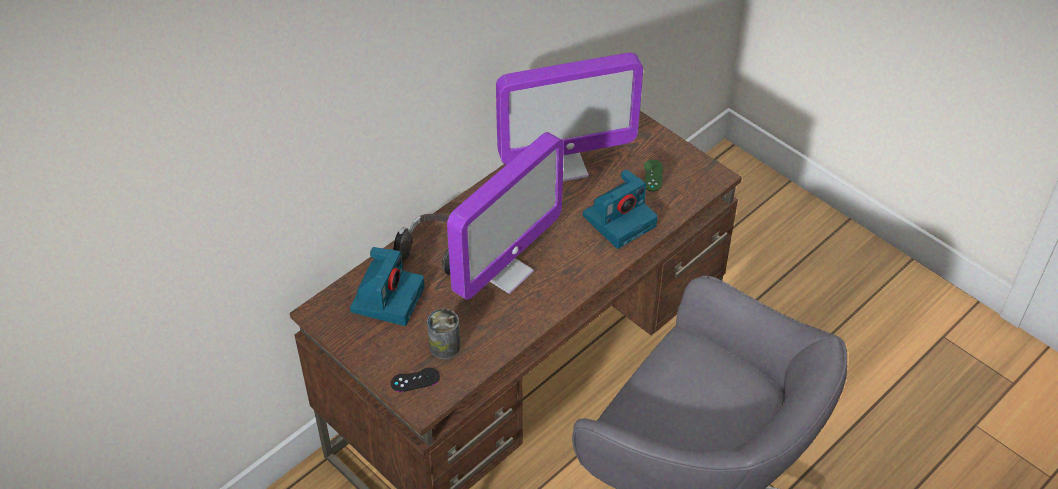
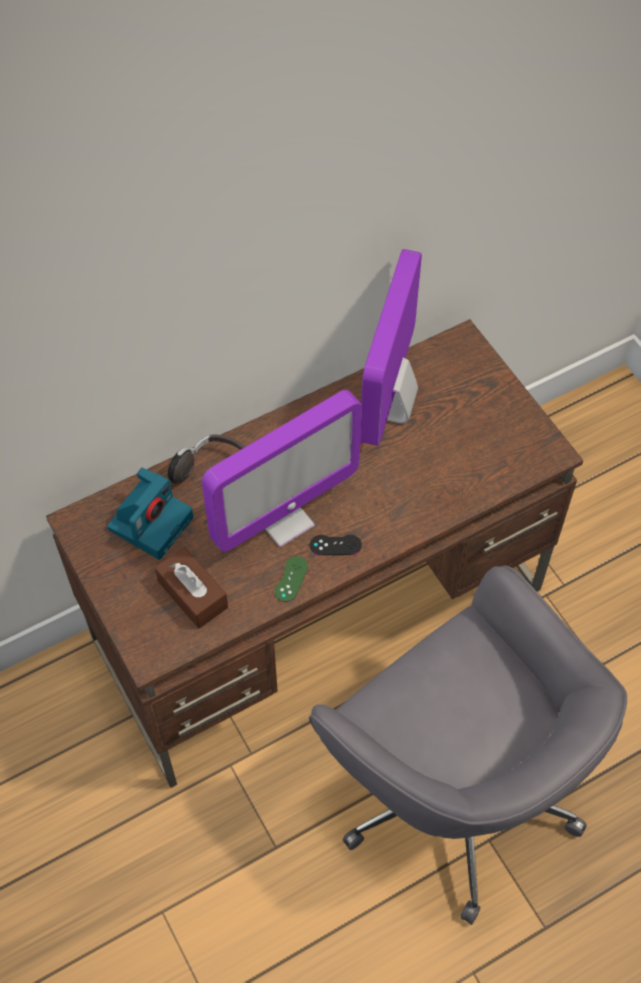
camera: 15 degrees right, 10 degrees up
black game controller [391,368,440,392] -> black game controller moved to [310,535,362,555]
can [427,309,460,359] -> brown tissue box [155,547,228,629]
monitor [496,53,643,182] -> monitor turned 105 degrees clockwise [361,249,422,446]
camera [583,169,658,249] -> none
green game controller [644,160,663,191] -> green game controller moved to [274,556,308,602]

